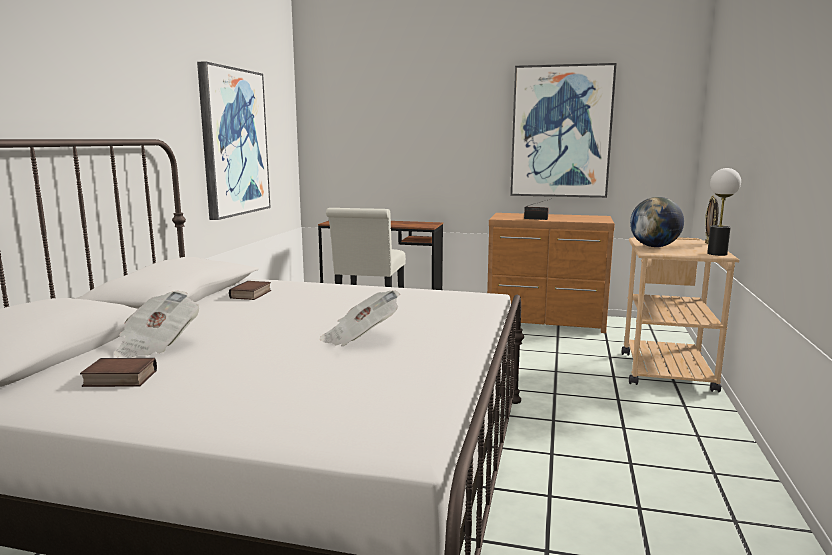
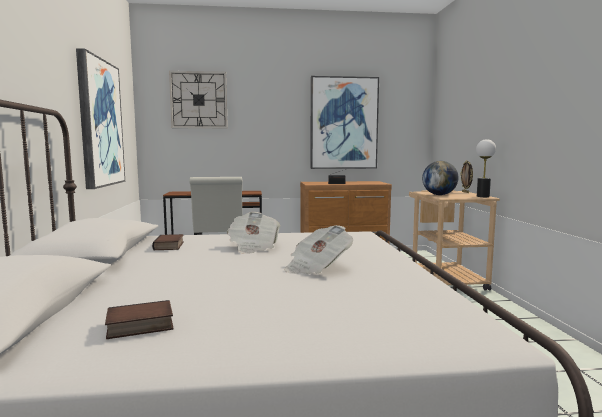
camera: 20 degrees left, 5 degrees down
newspaper [114,291,199,358] -> newspaper moved to [227,212,281,254]
none -> wall clock [169,71,228,128]

